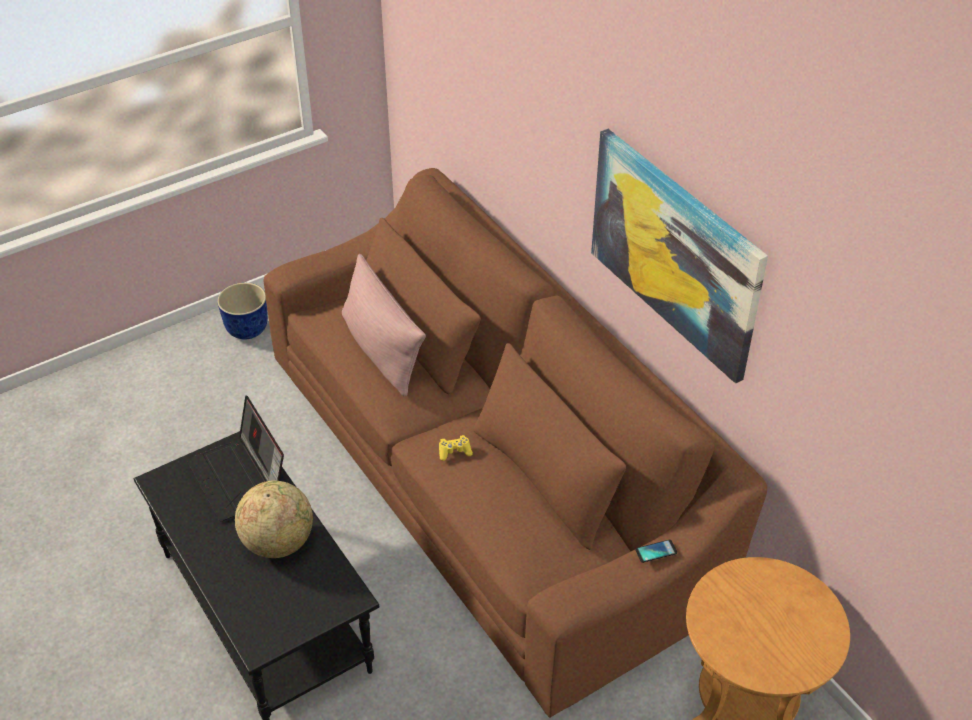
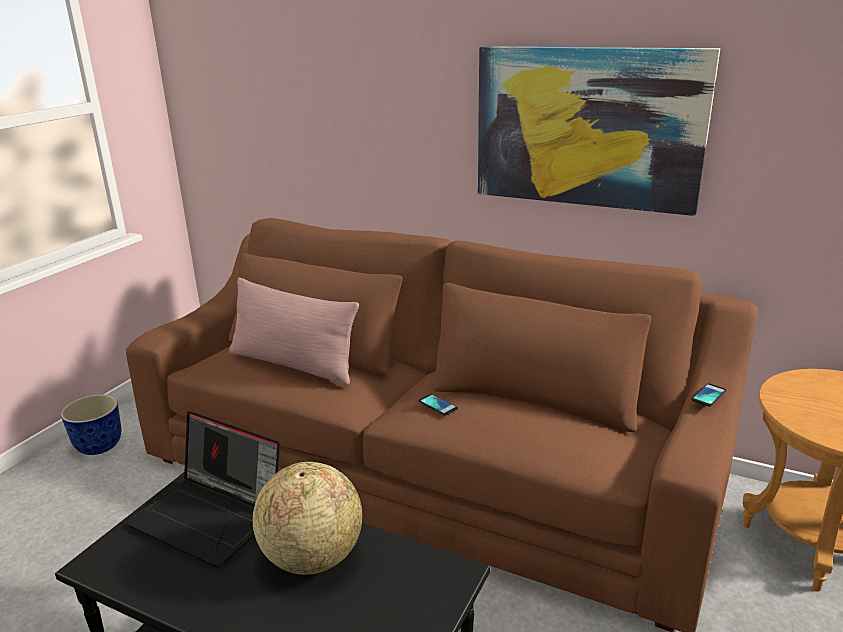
camera: 30 degrees left, 20 degrees down
yellow game controller [439,435,473,461] -> phone [419,394,458,416]

